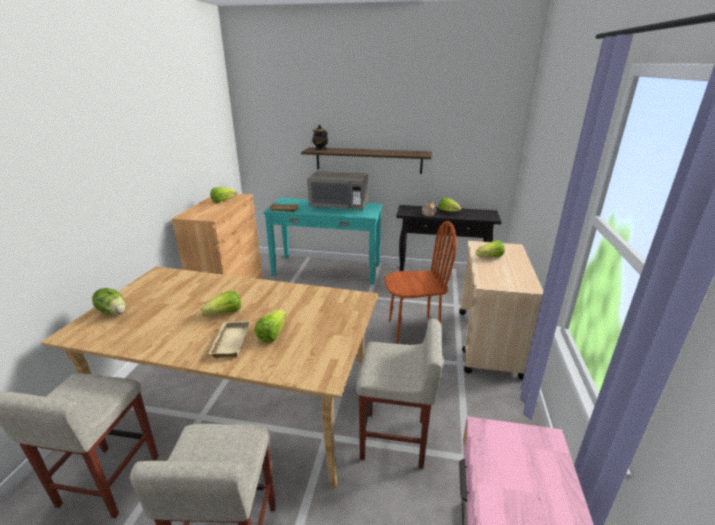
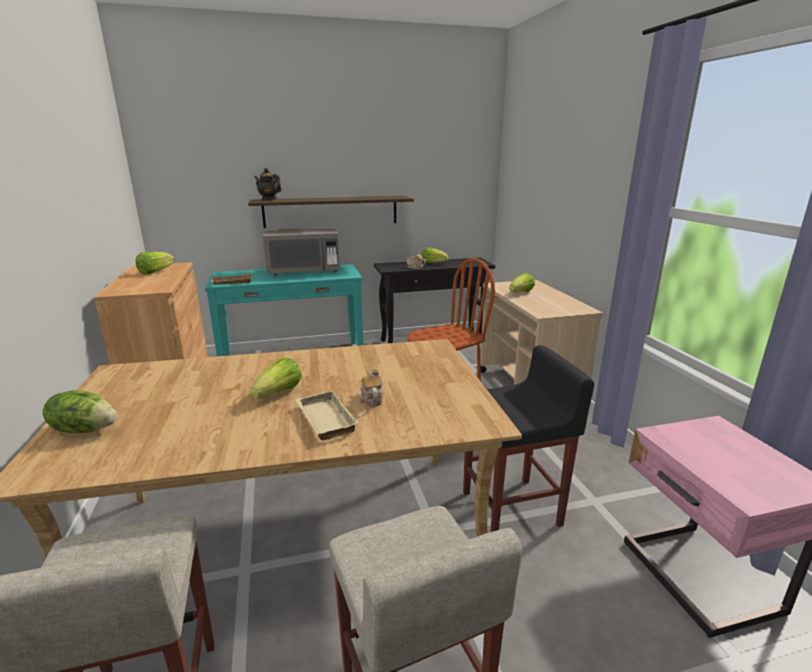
camera: 25 degrees left, 5 degrees down
lettuce [254,309,286,343] -> teapot [360,369,383,407]
beige stool [356,319,443,469] -> black stool [463,345,594,532]

